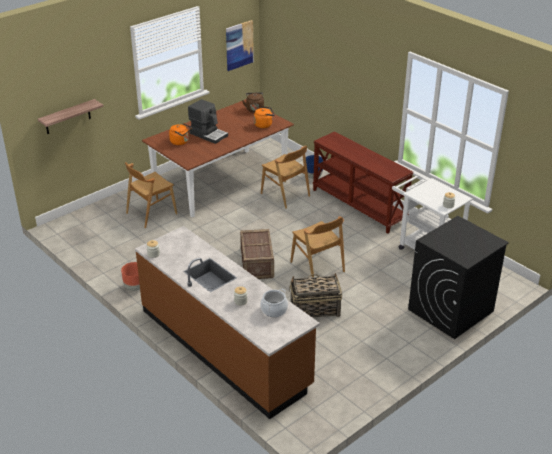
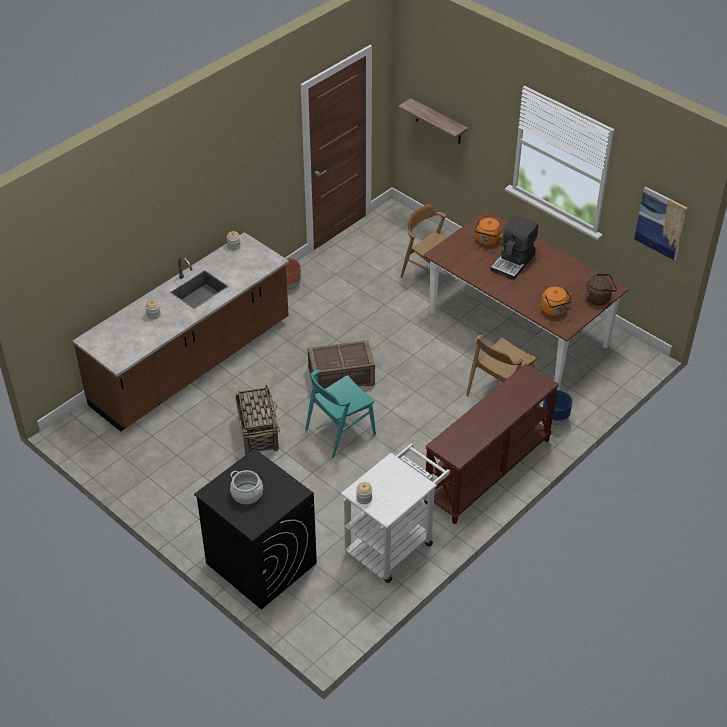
camera: 85 degrees right, 10 degrees up
cooking pot [260,289,288,317] -> cooking pot moved to [230,470,263,504]
brown chair [290,217,345,277] -> turquoise chair [305,370,376,458]

